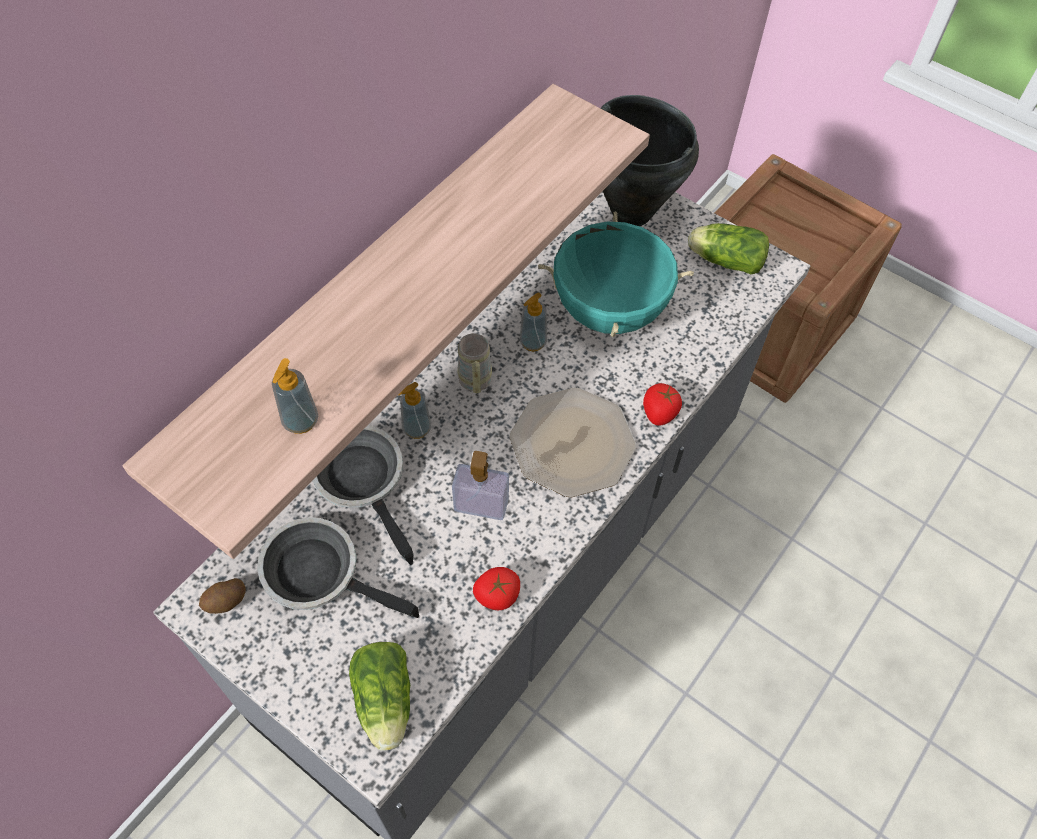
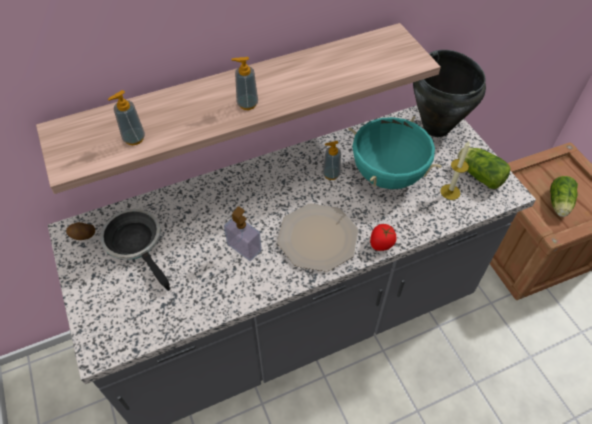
camera: 30 degrees right, 5 degrees down
frying pan [313,426,414,565] -> none
lettuce [349,642,410,751] -> lettuce moved to [550,176,578,217]
soap dispenser [398,382,431,439] -> soap dispenser moved to [231,57,258,110]
beige mug [457,333,492,393] -> none
tomato [473,567,520,610] -> none
none -> candle [440,141,470,200]

